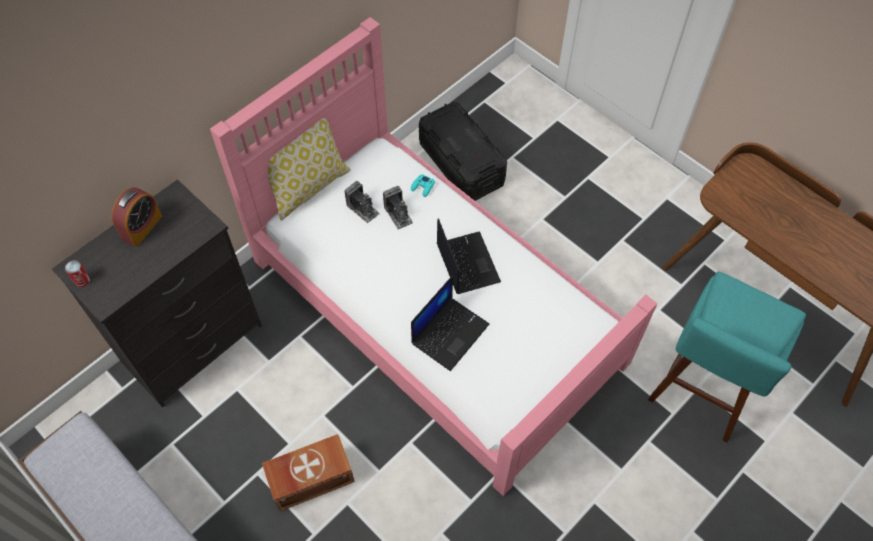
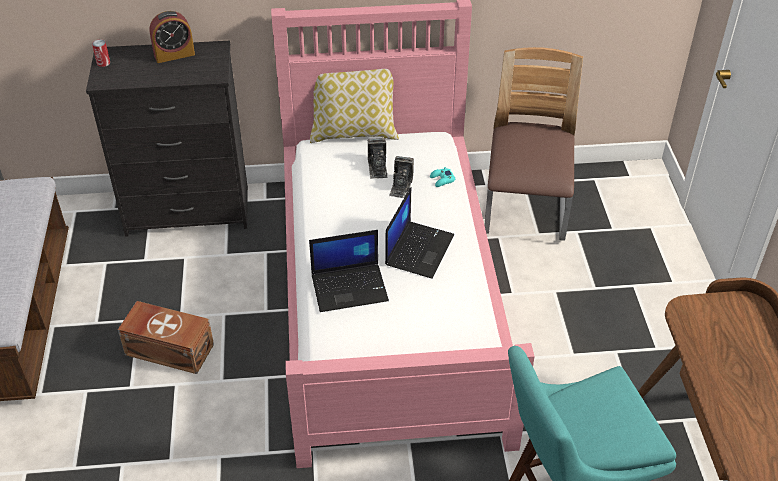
camera: 40 degrees right, 15 degrees down
black storage box [419,102,507,201] -> chair [484,47,583,241]

